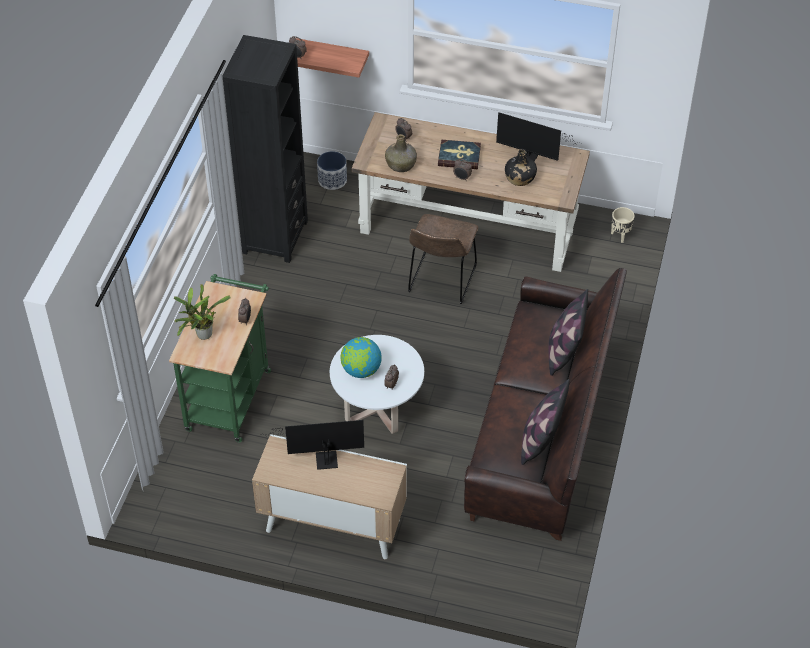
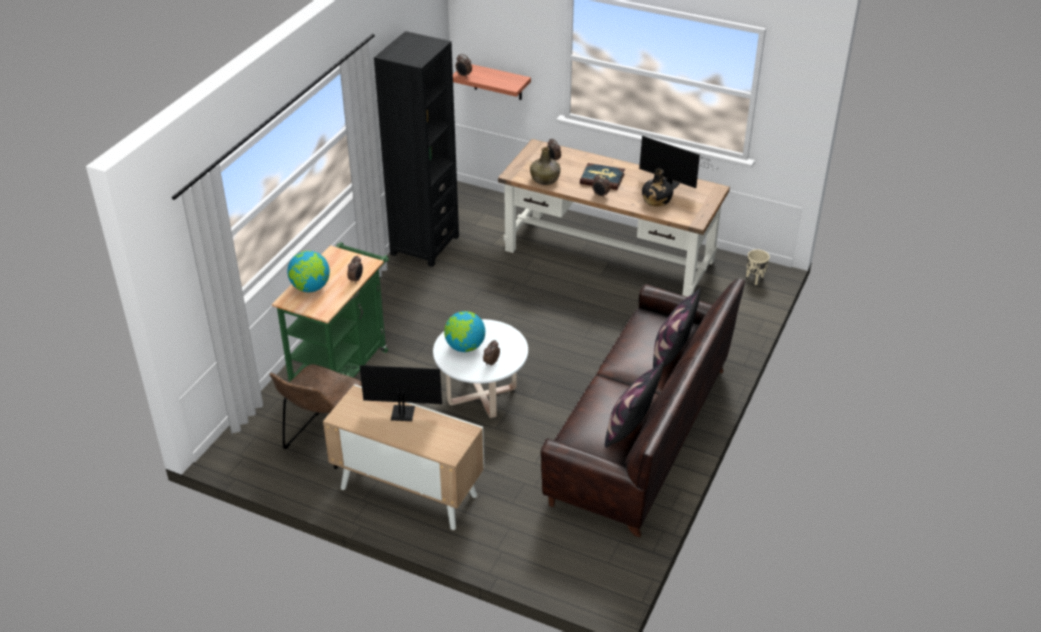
camera: 10 degrees right, 10 degrees down
potted plant [174,284,231,340] -> globe [287,251,330,292]
planter [317,151,347,190] -> none
brown chair [408,214,479,304] -> brown chair moved to [270,364,362,469]

